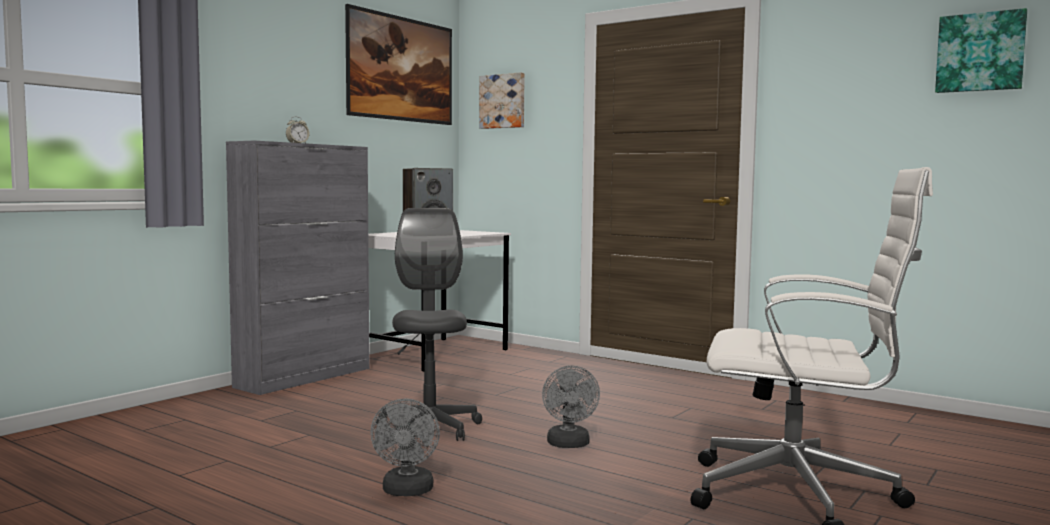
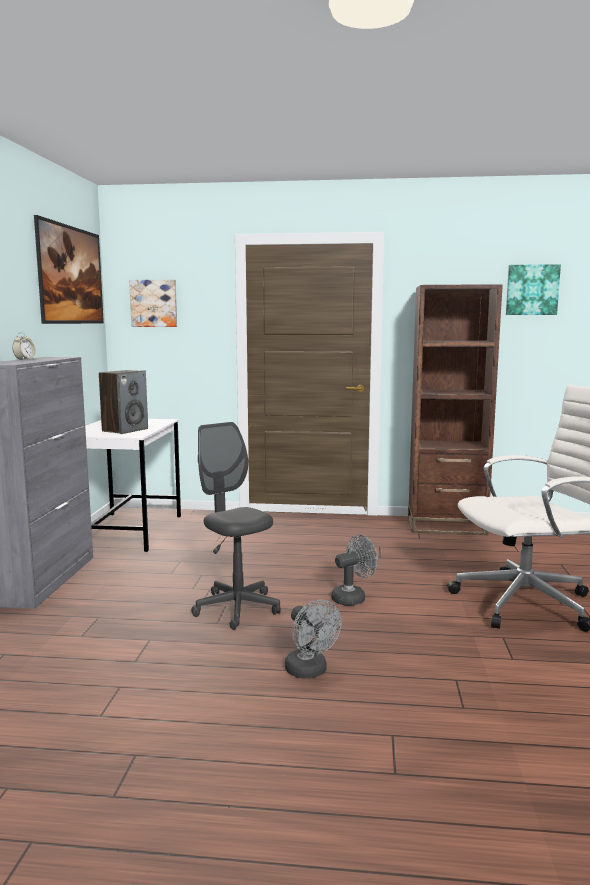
camera: 30 degrees left, 5 degrees up
grey fan [542,366,600,448] -> grey fan turned 90 degrees counterclockwise [332,535,378,606]
none -> brown bookcase [408,284,503,535]

